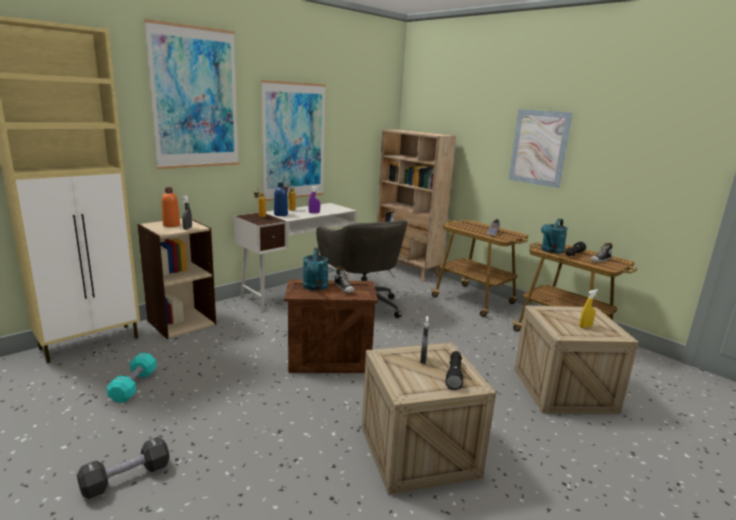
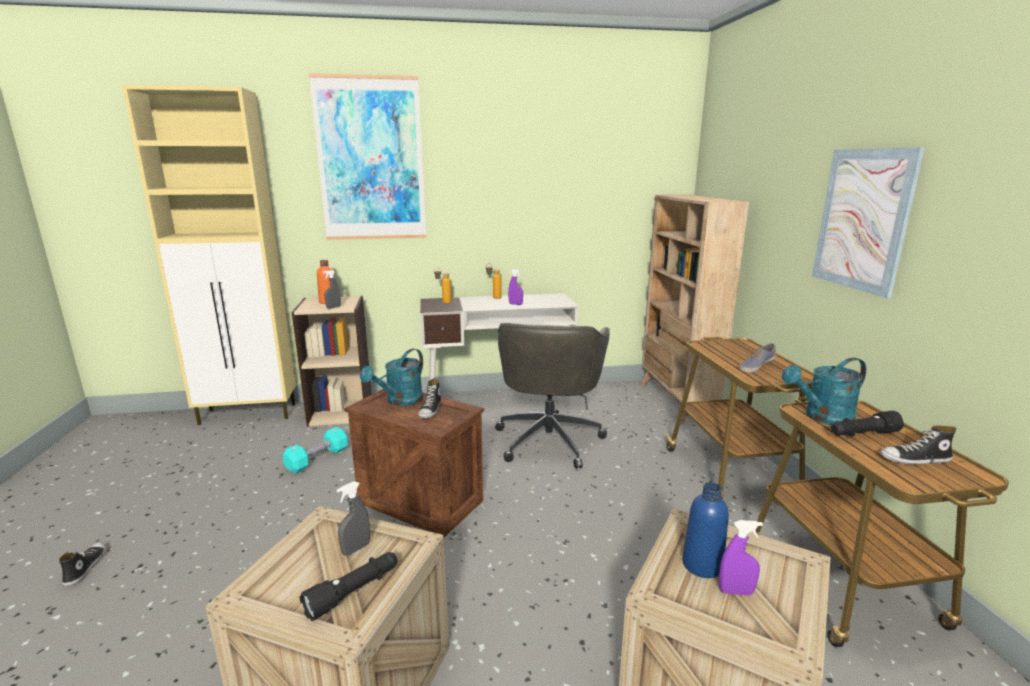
camera: 35 degrees right, 0 degrees up
black dumbbell [77,437,170,499] -> shoe [59,542,106,587]
turquoise dumbbell [107,353,157,403] -> turquoise dumbbell moved to [282,427,348,473]
picture [261,80,326,201] -> none
blue bottle [274,183,288,216] -> blue bottle moved to [682,482,729,578]
yellow spray bottle [579,289,598,328] -> purple spray bottle [719,520,763,595]

